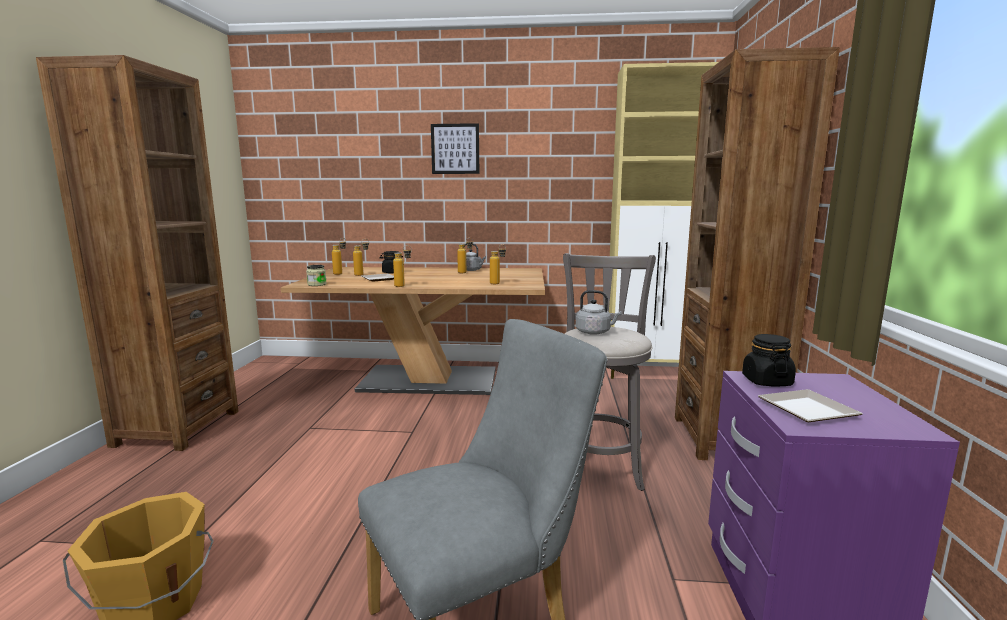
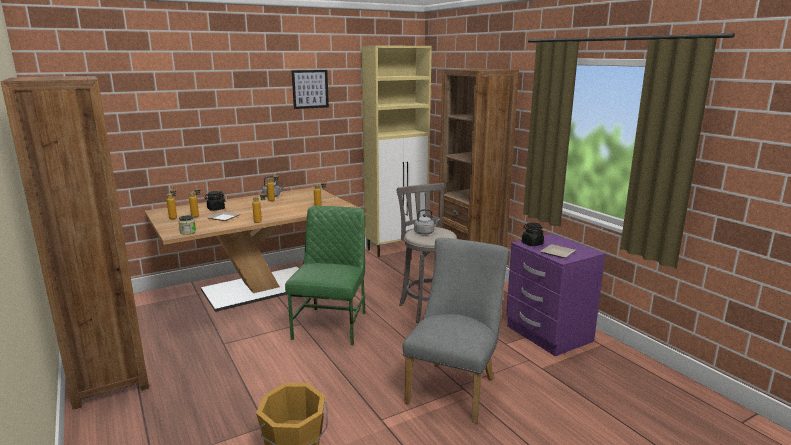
camera: 35 degrees left, 5 degrees up
picture [431,123,479,174] -> picture moved to [292,70,329,109]
none -> green chair [285,206,366,345]

